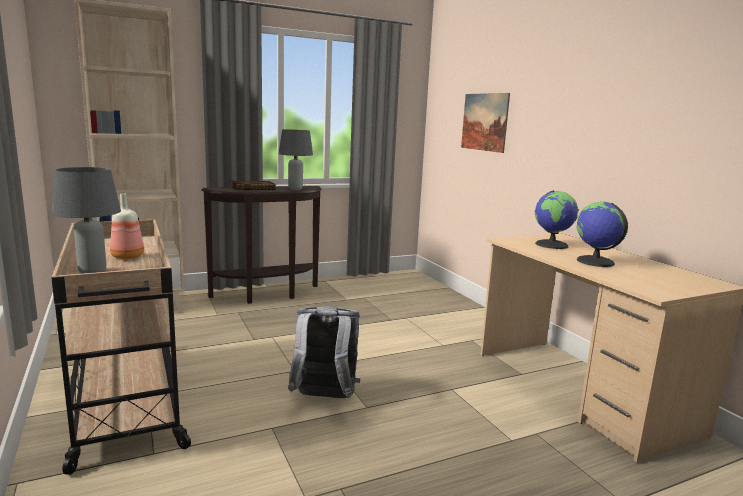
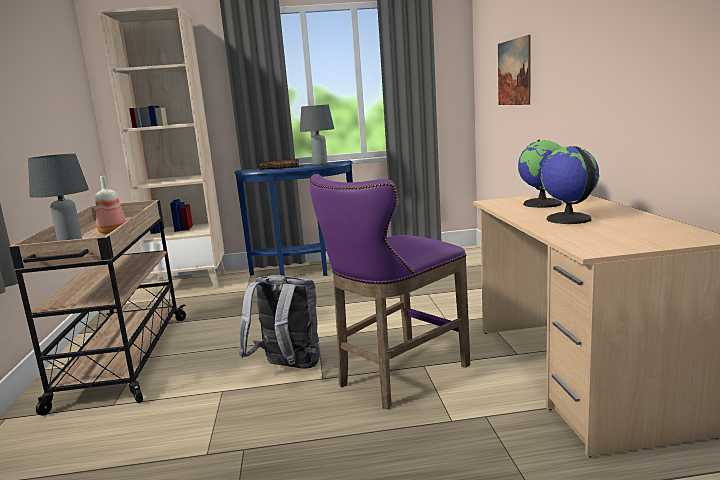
camera: 20 degrees right, 0 degrees up
brown console table [202,186,321,304] -> blue console table [234,160,353,276]
none -> purple stool [310,174,470,409]

